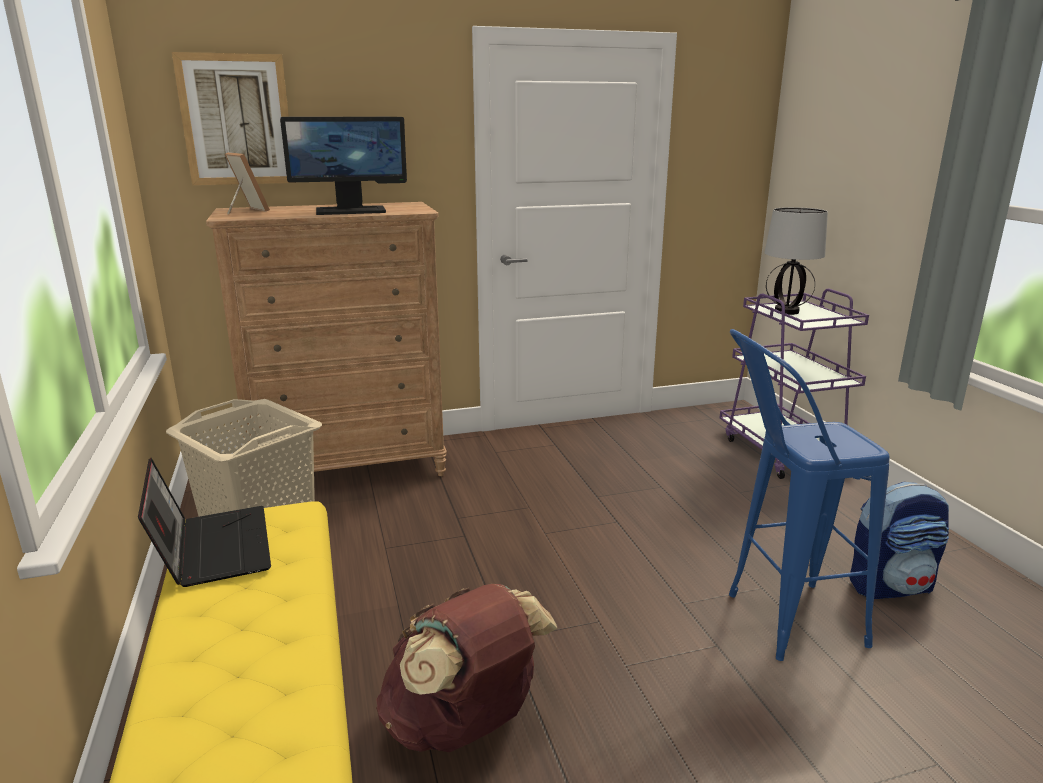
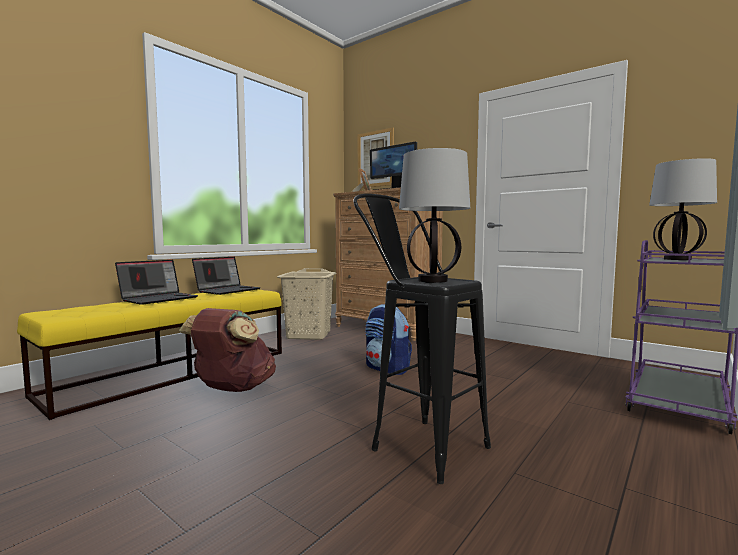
camera: 55 degrees right, 15 degrees down
blue stool [729,329,890,661] -> black stool [353,194,491,484]
backpack [849,482,949,599] -> backpack moved to [365,304,412,375]
none -> laptop [115,260,198,305]
none -> table lamp [399,148,470,283]

